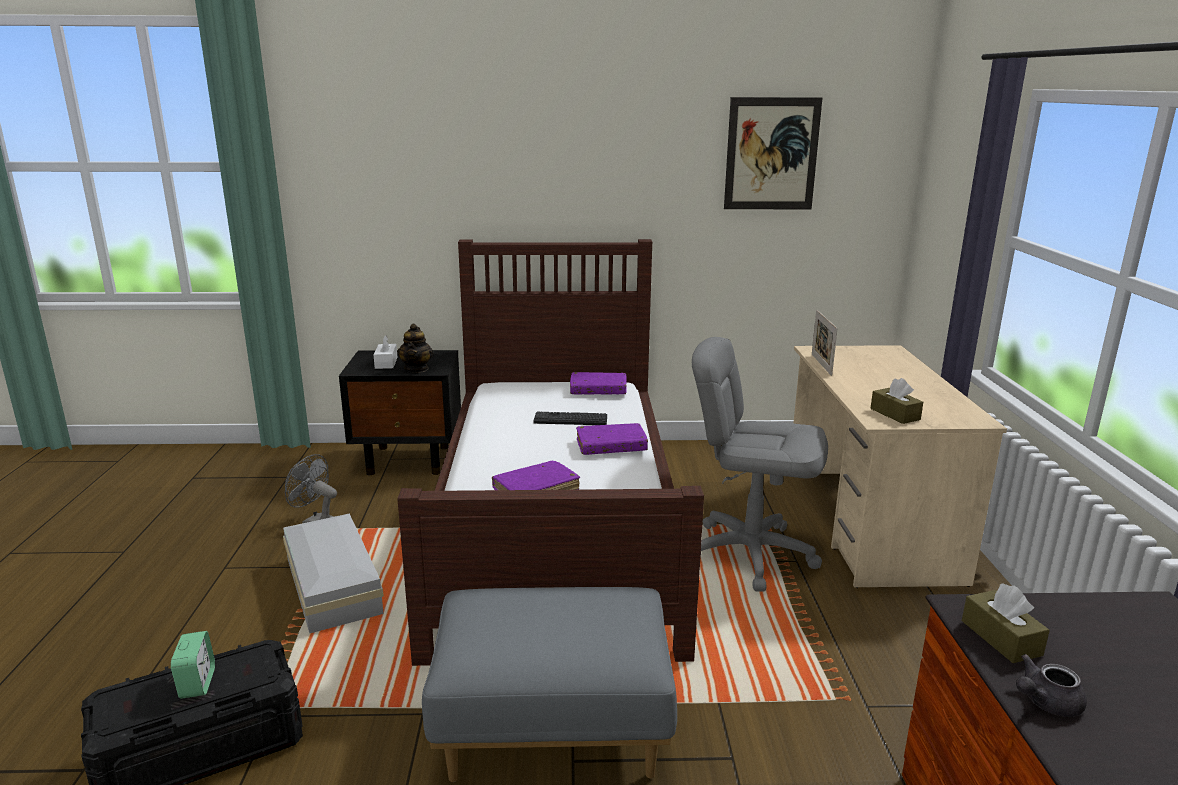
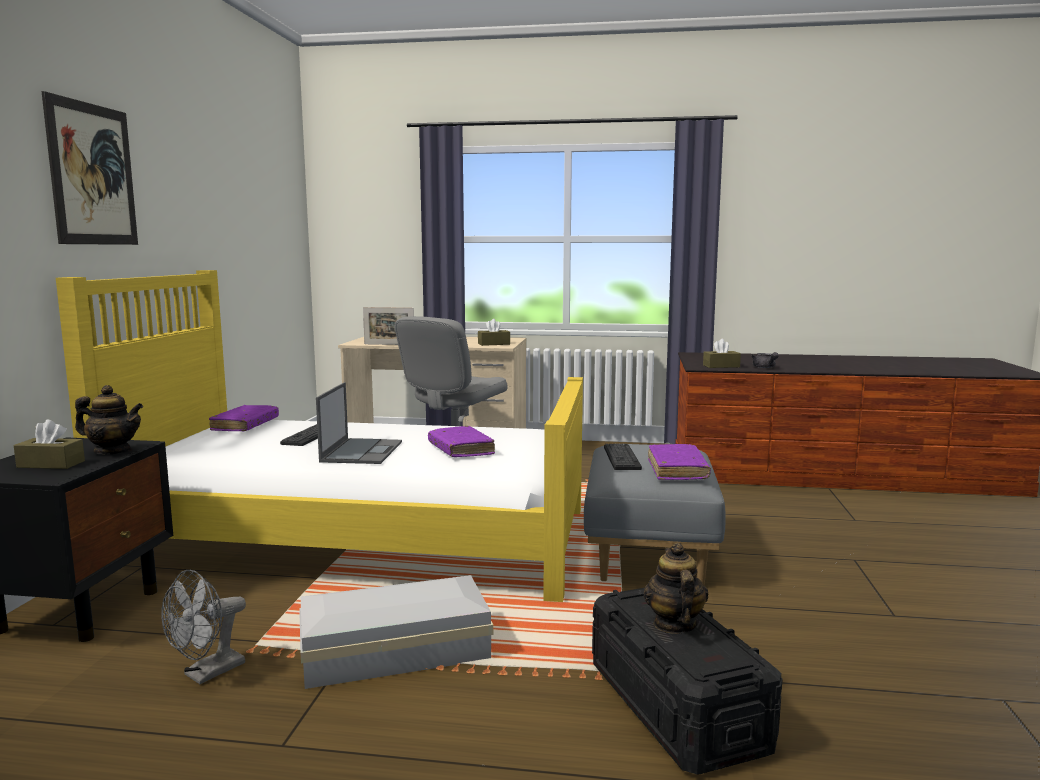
camera: 80 degrees left, 10 degrees down
alarm clock [171,631,215,699] -> teapot [644,542,708,634]
white tissue box [374,335,398,369] -> brown tissue box [14,420,85,469]
brown bed [397,239,704,666] -> yellow bed [56,270,583,602]
purple book [576,423,648,455] -> purple book moved to [648,444,711,480]
picture [724,97,822,209] -> picture moved to [41,91,138,245]
none -> laptop [316,382,402,464]
none -> keyboard [604,444,642,470]

